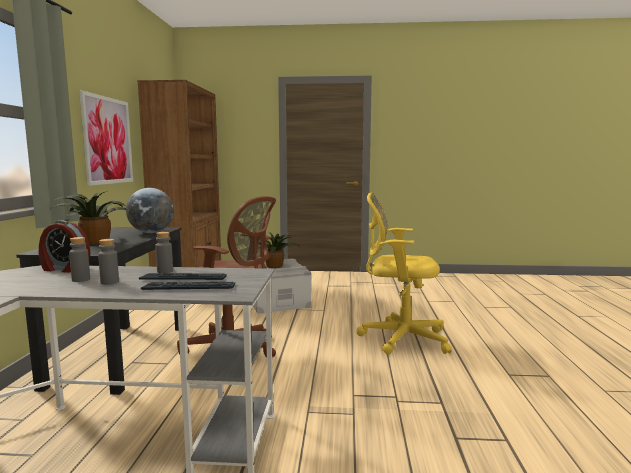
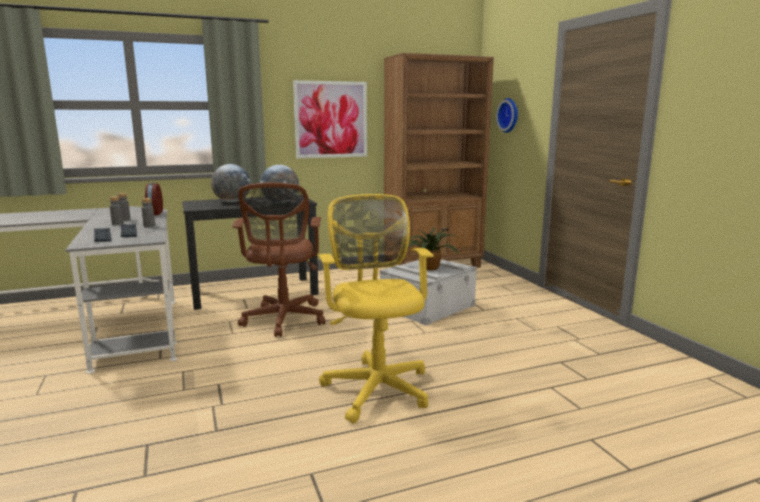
camera: 65 degrees right, 5 degrees up
potted plant [52,191,135,244] -> globe [211,164,251,202]
none -> wall clock [496,98,518,133]

